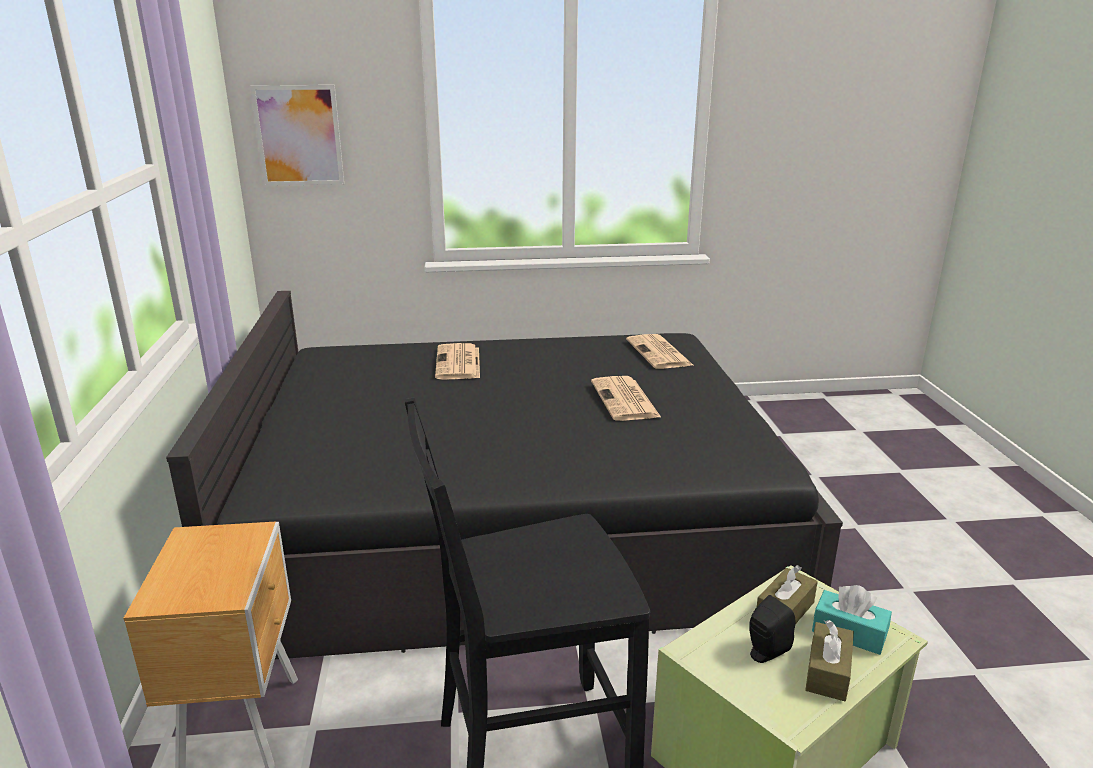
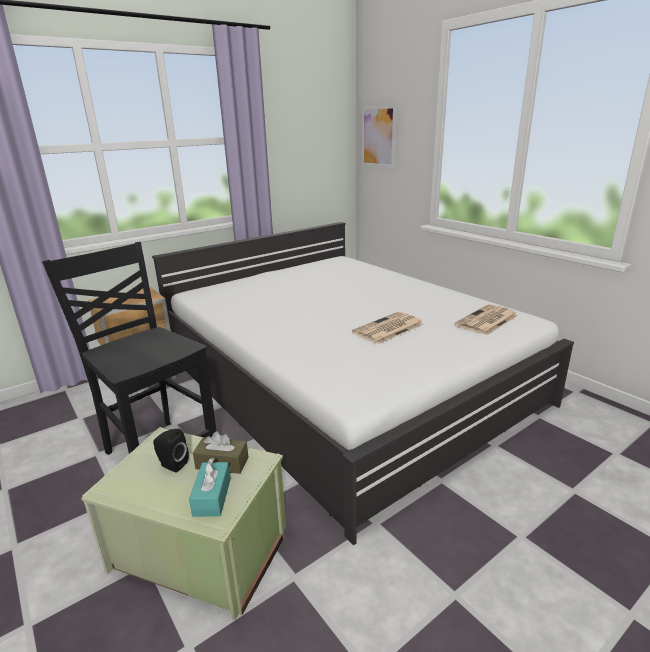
camera: 60 degrees right, 0 degrees up
black bed [166,291,843,659] -> white bed [152,222,574,545]
newspaper [435,343,480,380] -> none
brown tissue box [805,620,854,701] -> none

